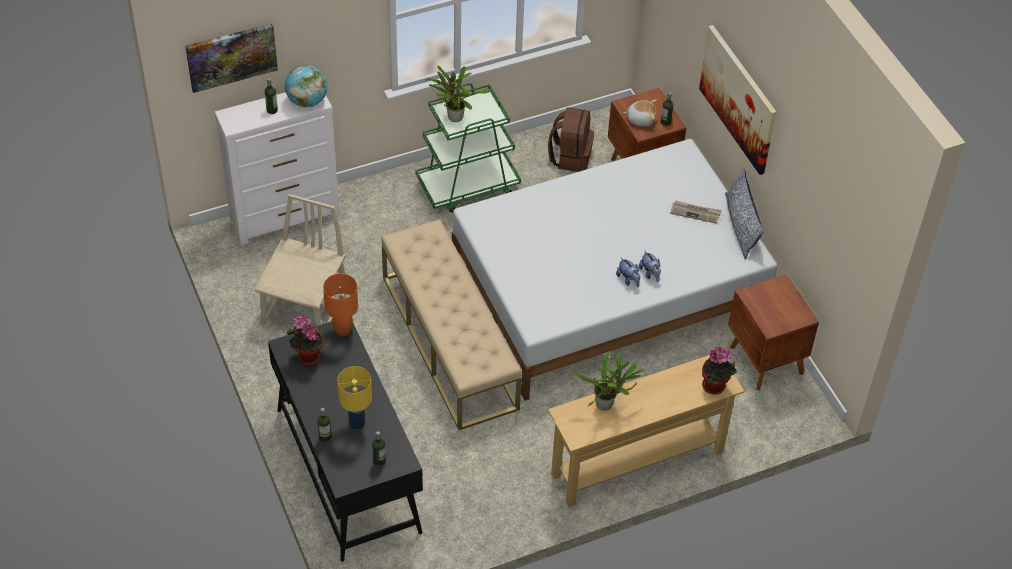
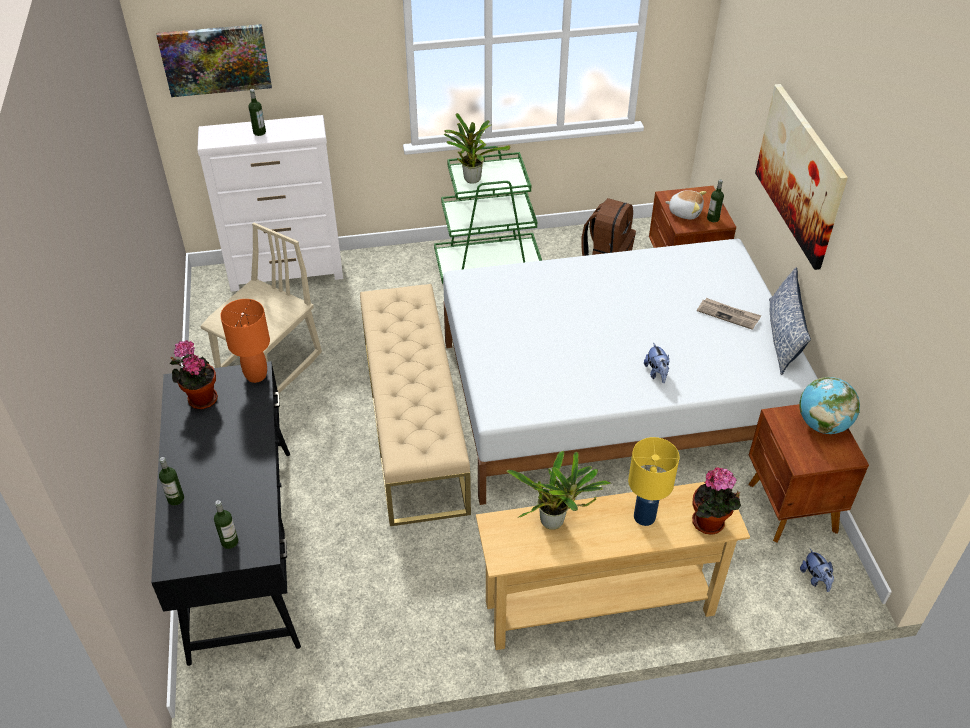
camera: 15 degrees right, 5 degrees down
globe [285,65,327,107] -> globe moved to [799,377,860,434]
yellow table lamp [337,366,372,430] -> yellow table lamp moved to [628,437,680,526]
plush toy [616,258,640,287] -> plush toy moved to [800,549,834,592]

